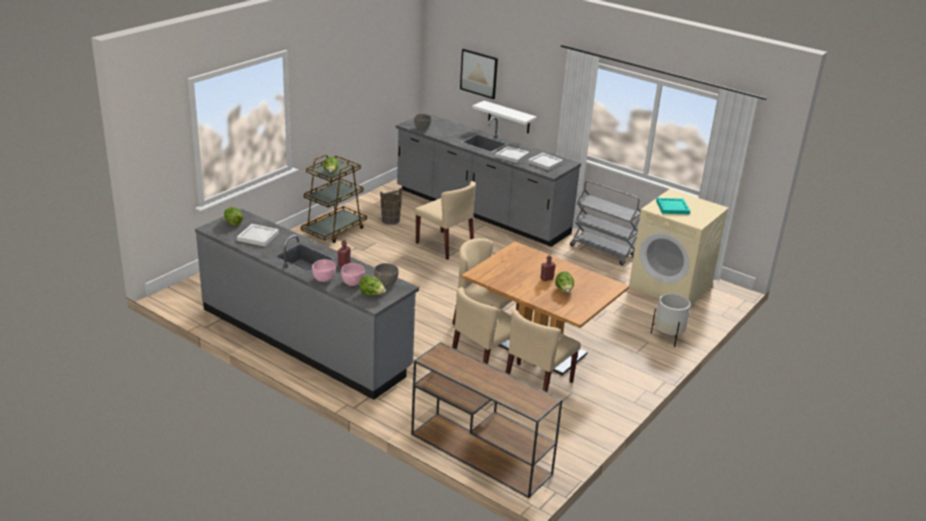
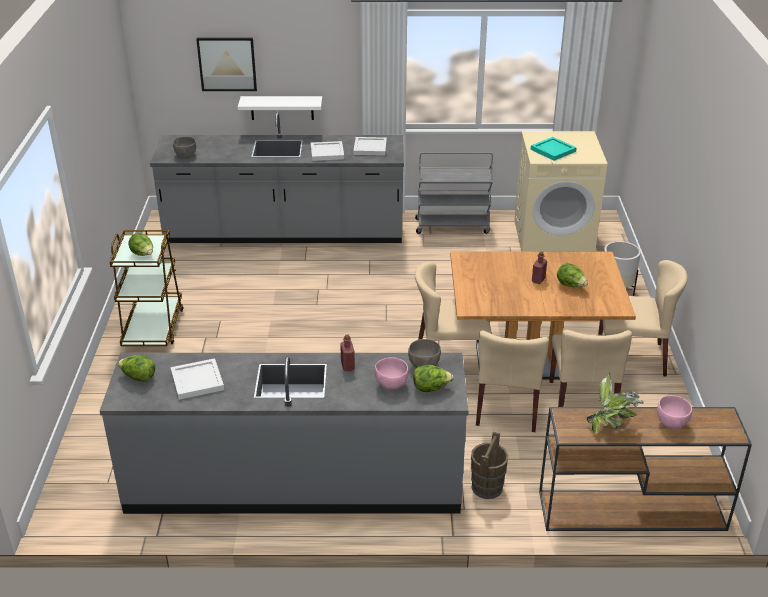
camera: 35 degrees left, 5 degrees up
pink bowl [312,259,336,282] -> pink bowl moved to [657,395,692,429]
brown bucket [380,188,402,225] -> brown bucket moved to [471,432,509,499]
beige chair [415,181,476,260] -> beige chair moved to [598,260,688,377]
none -> potted plant [587,373,643,434]

